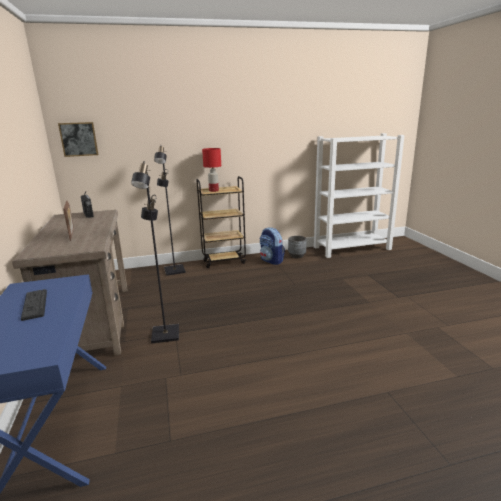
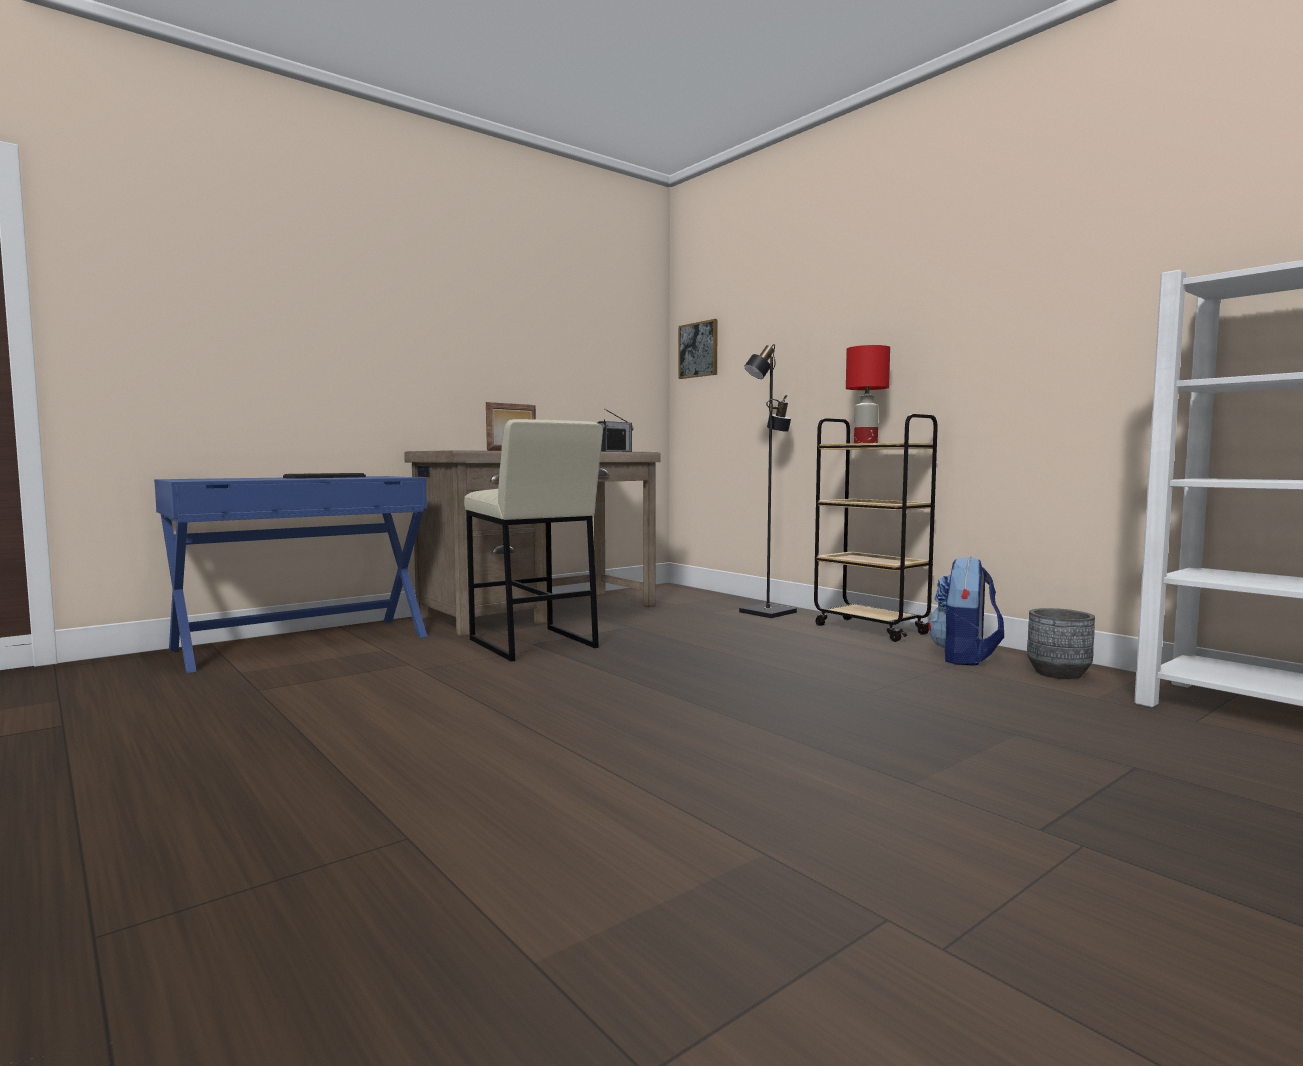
camera: 65 degrees right, 15 degrees down
black floor lamp [131,161,179,343] -> beige stool [464,419,603,661]

